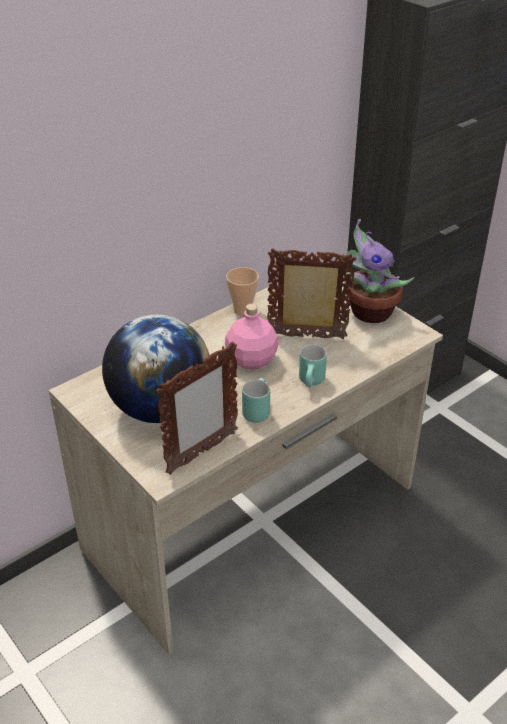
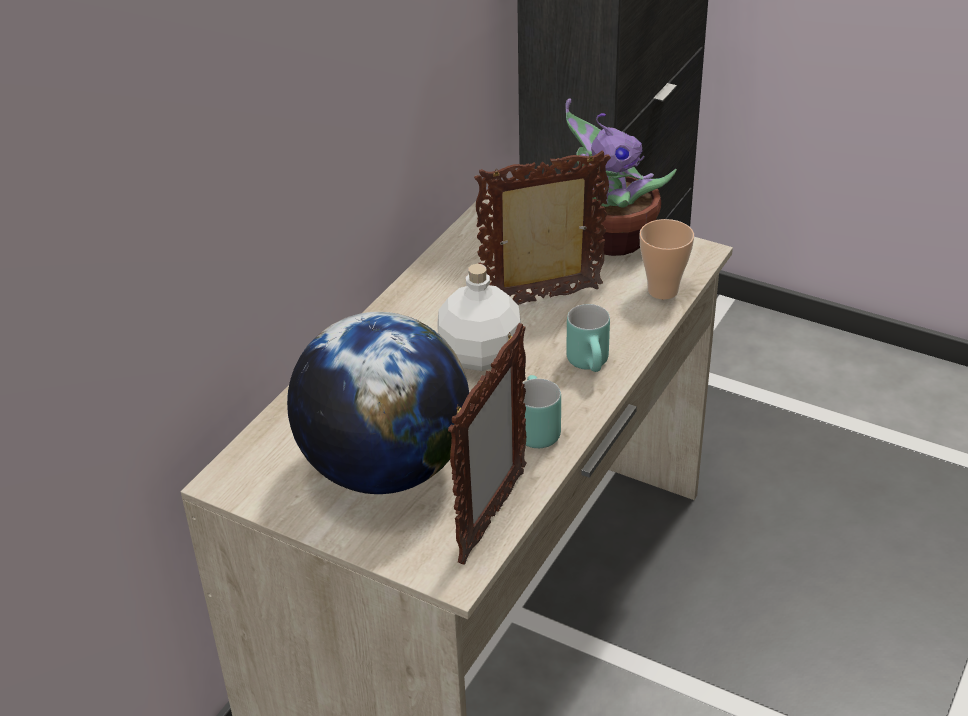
camera: 20 degrees left, 0 degrees up
pink bottle [225,304,279,369] -> white bottle [437,264,521,371]
cup [226,267,259,316] -> cup moved to [639,219,694,299]

